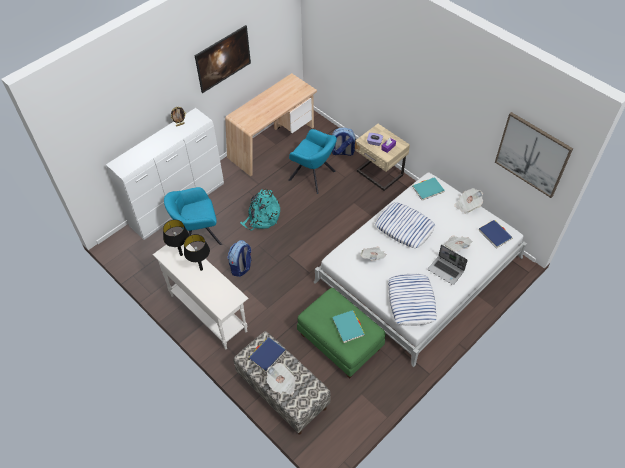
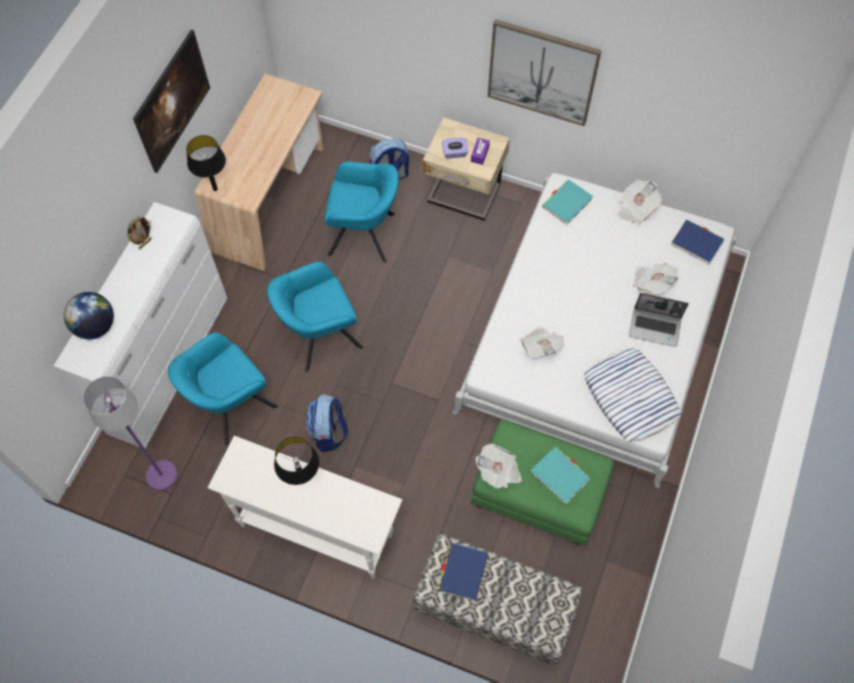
camera: 25 degrees left, 10 degrees up
black table lamp [163,220,189,256] -> black table lamp moved to [186,135,226,191]
turquoise backpack [240,189,280,230] -> turquoise armchair [267,262,363,372]
newspaper [266,363,297,395] -> newspaper moved to [476,444,522,489]
pillow [375,202,435,248] -> none
picture [495,112,573,198] -> picture moved to [487,19,602,126]
none -> globe [64,292,114,339]
none -> purple floor lamp [83,376,178,490]

